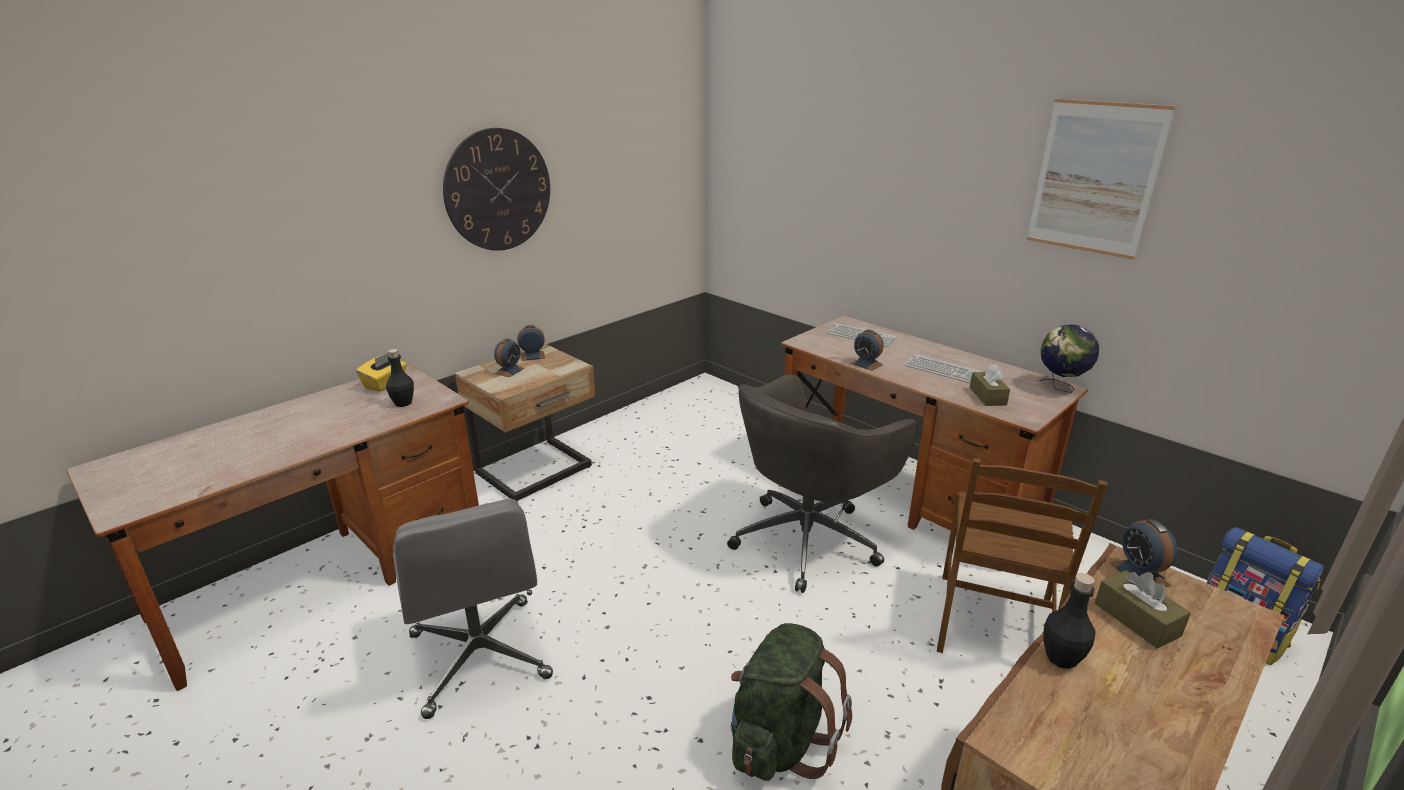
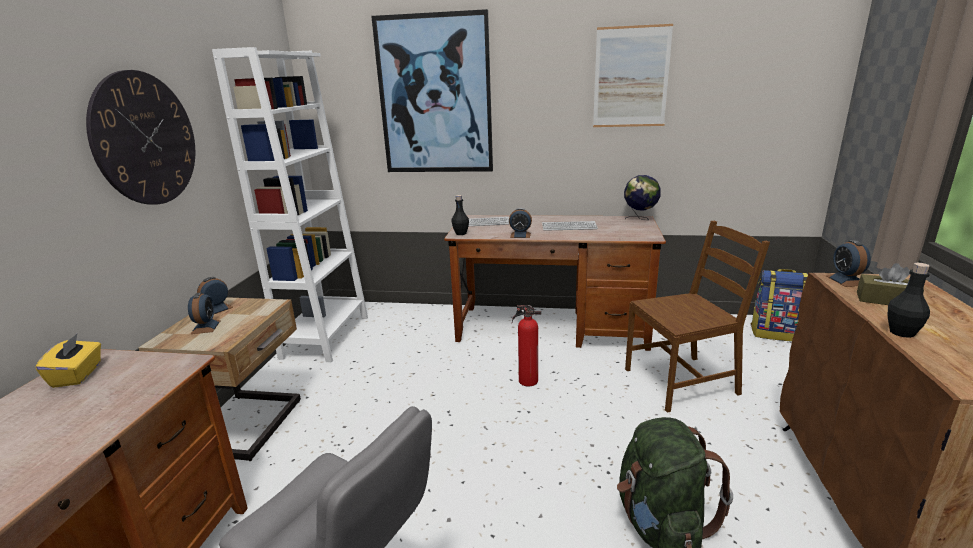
camera: 35 degrees left, 5 degrees down
black bottle [386,349,414,407] -> black bottle moved to [451,195,469,235]
grey office chair [727,374,918,593] -> fire extinguisher [512,305,541,386]
brown chair [937,458,1108,653] -> brown chair turned 90 degrees counterclockwise [625,221,770,413]
brown tissue box [970,364,1010,406] -> none
alarm clock [1110,519,1178,587] -> alarm clock turned 45 degrees clockwise [826,240,871,287]
none -> white bookcase [212,47,368,362]
none -> picture [371,9,493,172]

